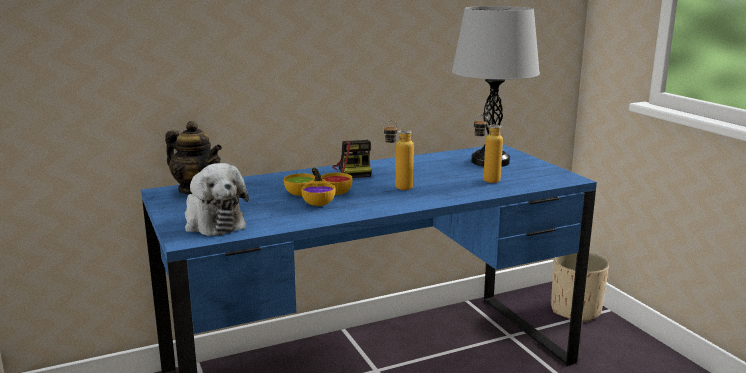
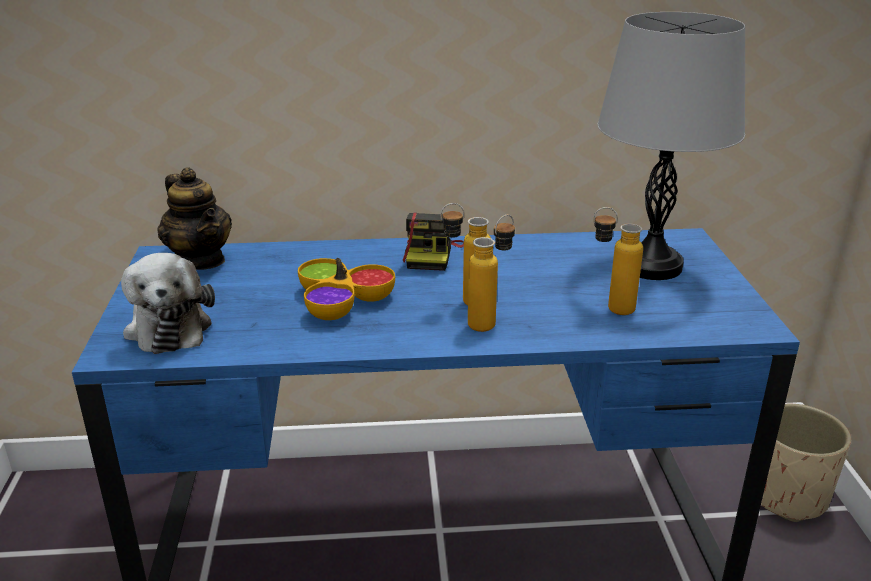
camera: 20 degrees right, 10 degrees up
none -> bottle [468,215,515,332]

